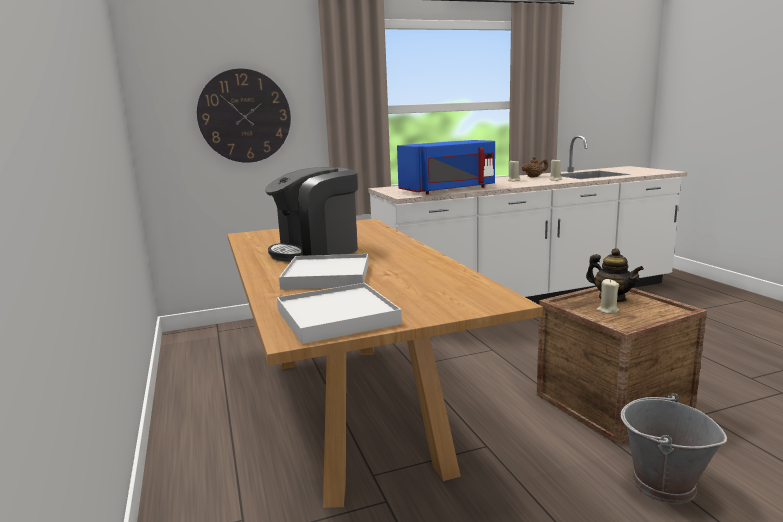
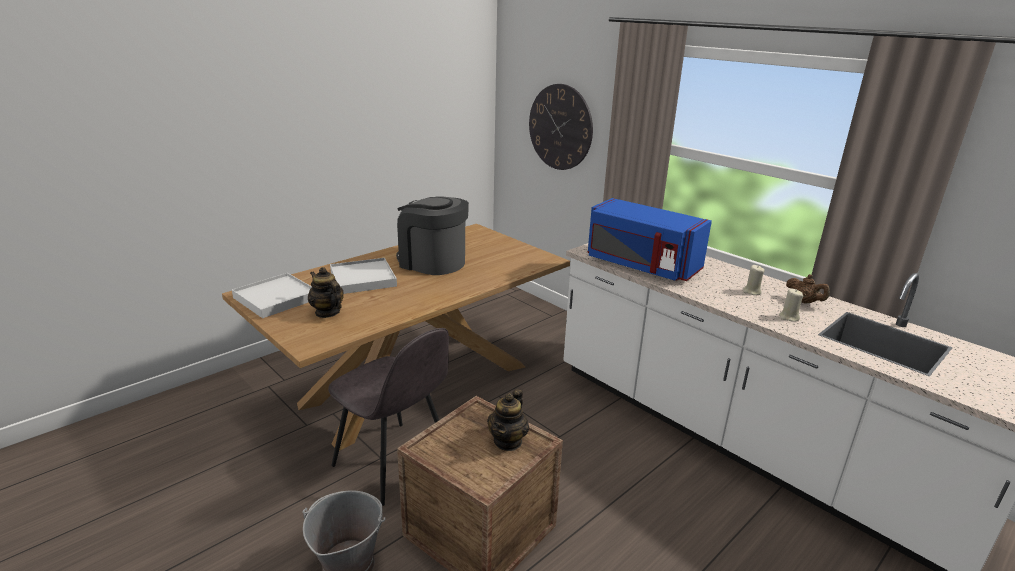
camera: 65 degrees right, 10 degrees up
beige candle [596,279,619,314] -> none
none -> teapot [308,267,344,318]
none -> grey chair [328,328,449,506]

